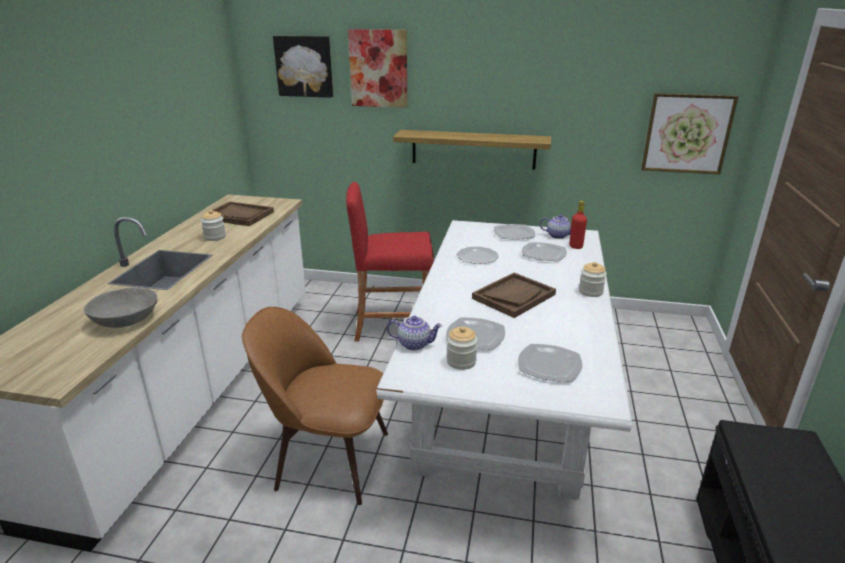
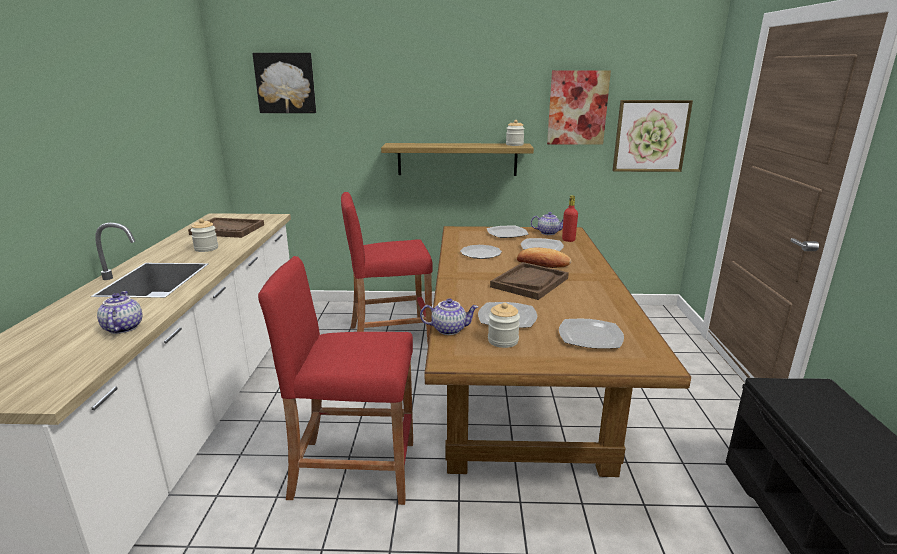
camera: 10 degrees left, 5 degrees down
grey bowl [84,287,158,328] -> teapot [97,291,142,334]
brown chair [242,307,388,505] -> red stool [258,256,413,505]
picture [348,29,407,108] -> picture moved to [547,70,611,145]
white dining table [377,220,632,500] -> brown dining table [425,226,691,477]
jar [579,262,606,297] -> jar moved to [506,120,525,146]
none -> bread [517,248,571,268]

